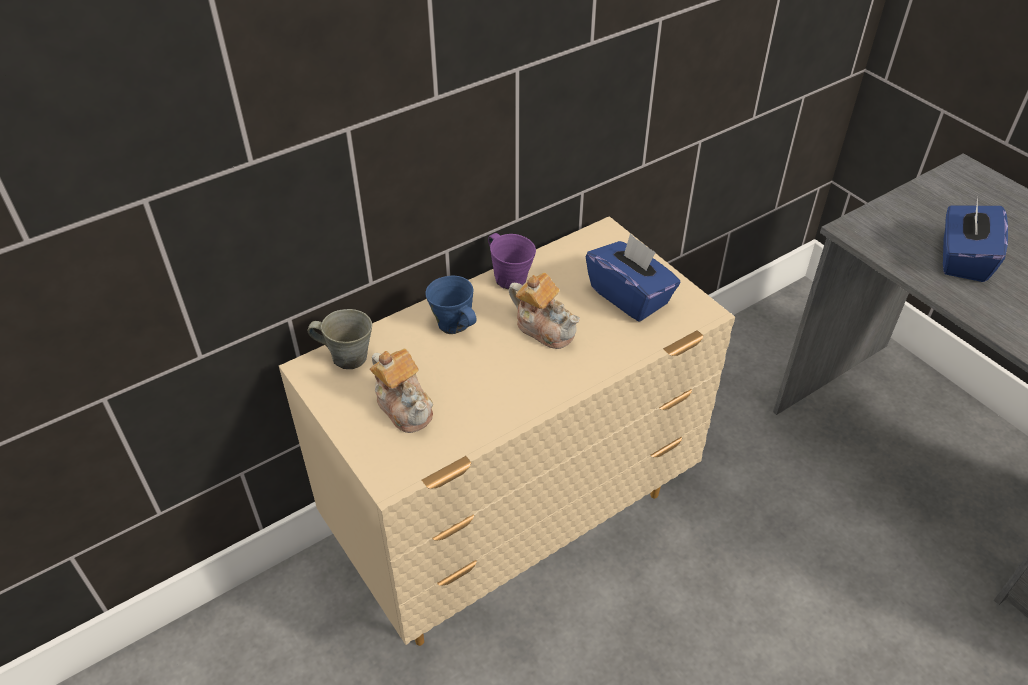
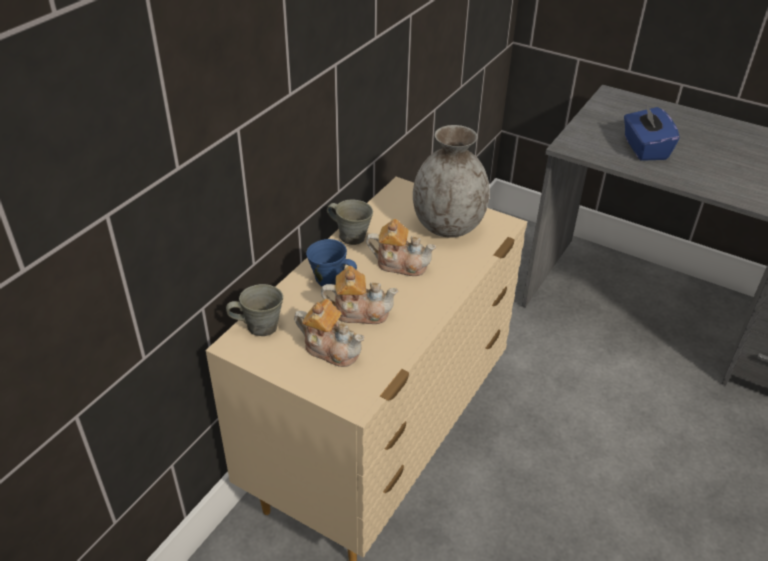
camera: 25 degrees left, 5 degrees down
purple mug [488,233,536,289] -> grey mug [327,199,373,245]
blue tissue box [586,233,681,322] -> grey vase [413,125,490,238]
none -> teapot [321,266,398,324]

